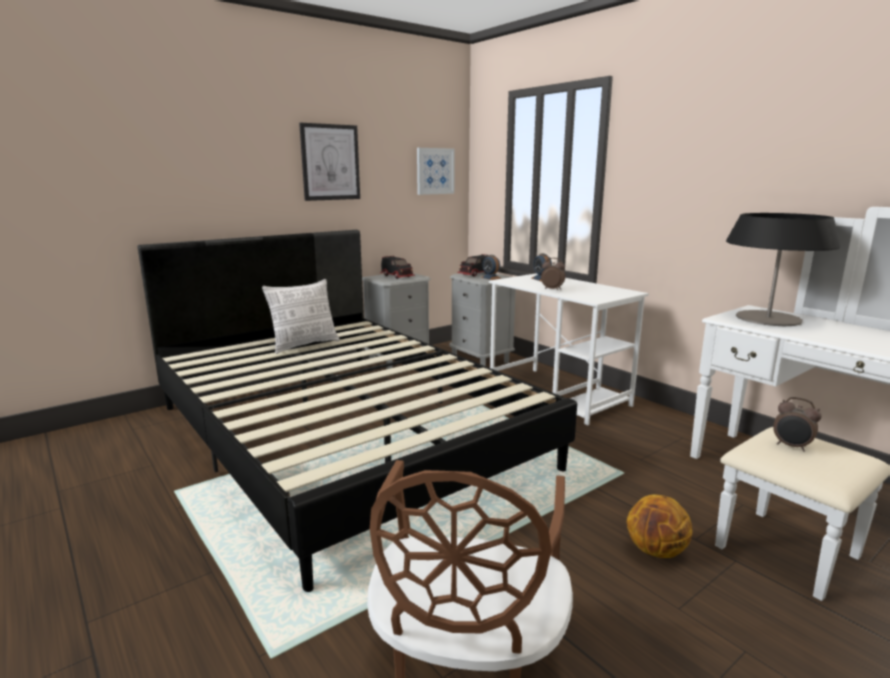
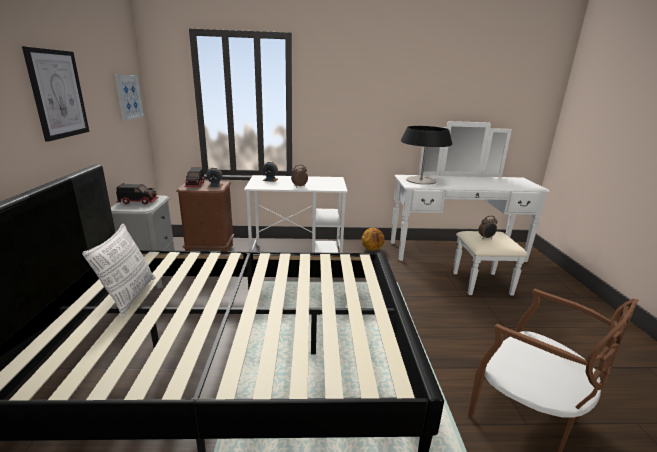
camera: 55 degrees left, 5 degrees up
grey nightstand [449,272,516,366] -> brown nightstand [176,181,234,251]
basketball [627,494,693,558] -> basketball moved to [361,228,385,250]

